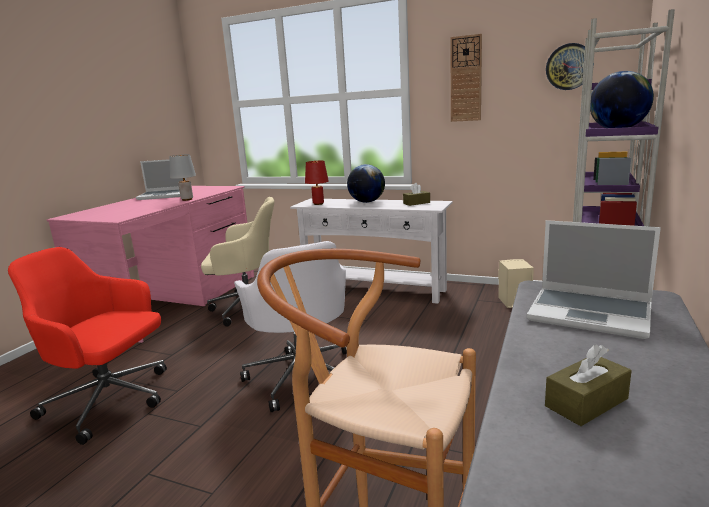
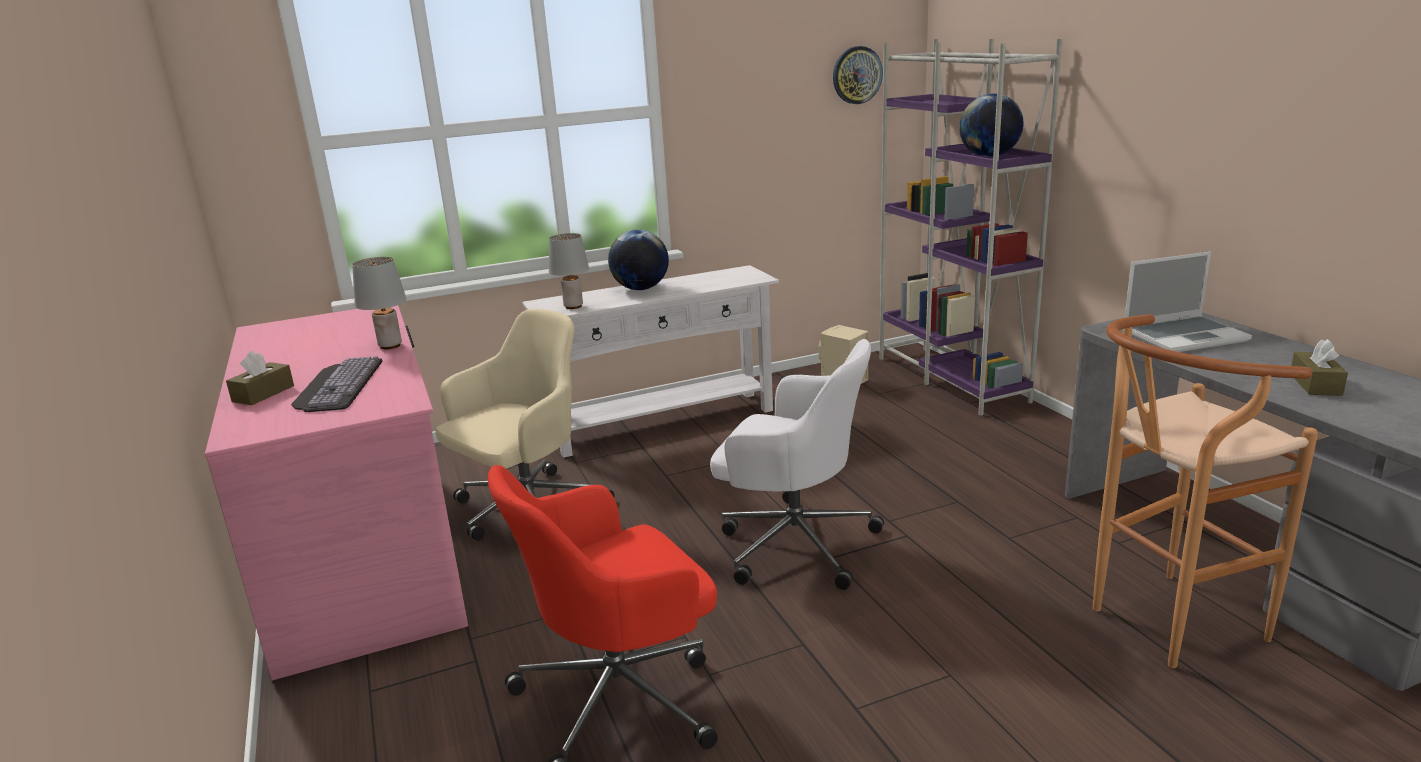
camera: 45 degrees left, 5 degrees up
laptop [136,159,186,200] -> none
red table lamp [305,161,329,205] -> grey table lamp [549,233,589,309]
brown tissue box [403,183,430,206] -> brown tissue box moved to [226,351,294,405]
wall clock [450,34,482,122] -> none
none -> keyboard [291,356,383,412]

